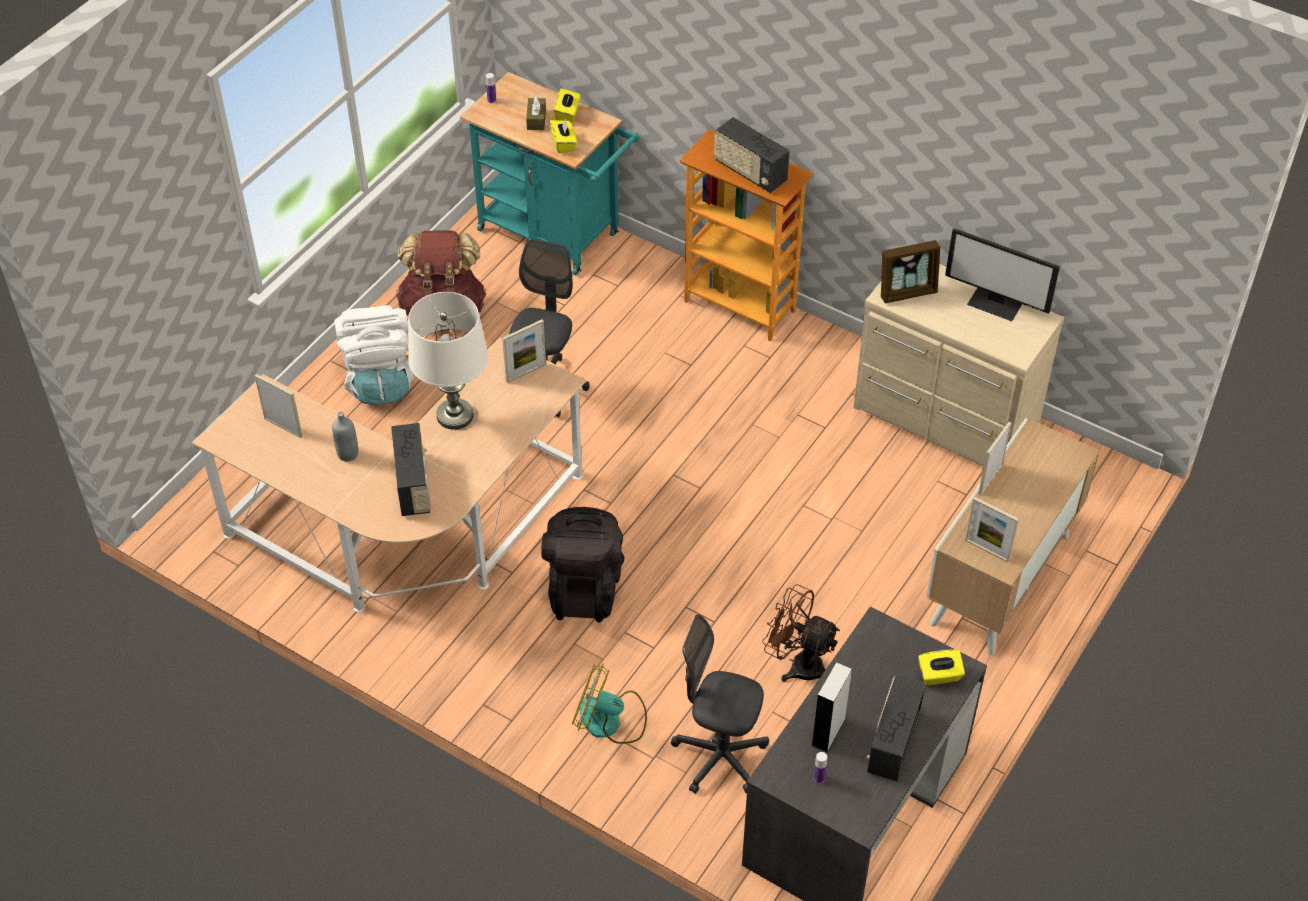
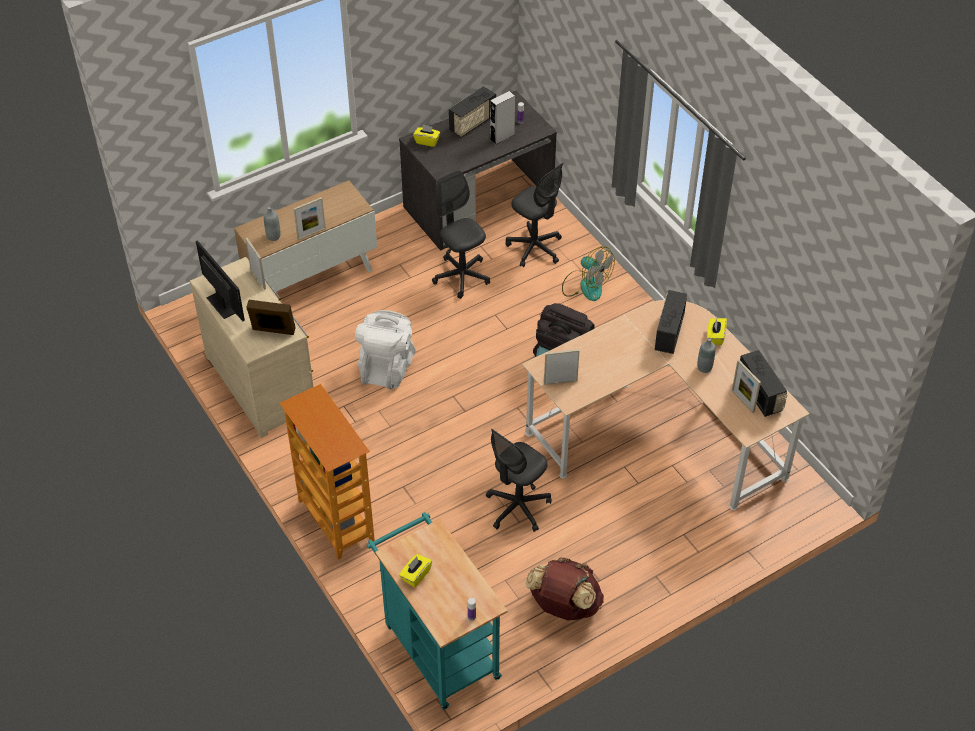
camera: 155 degrees left, 0 degrees up
white backpack [335,305,413,405] -> white backpack moved to [355,310,416,390]
white table lamp [408,292,488,430] -> none
brown tissue box [526,96,546,130] -> none
yellow tissue box [549,120,577,153] -> yellow tissue box moved to [707,318,727,345]
radio [714,117,790,193] -> radio moved to [740,350,787,417]
brown fan [762,584,840,682] -> grey office chair [432,170,490,299]
picture frame [965,497,1019,562] -> picture frame moved to [245,238,266,290]
none -> grey bottle [264,206,281,241]

